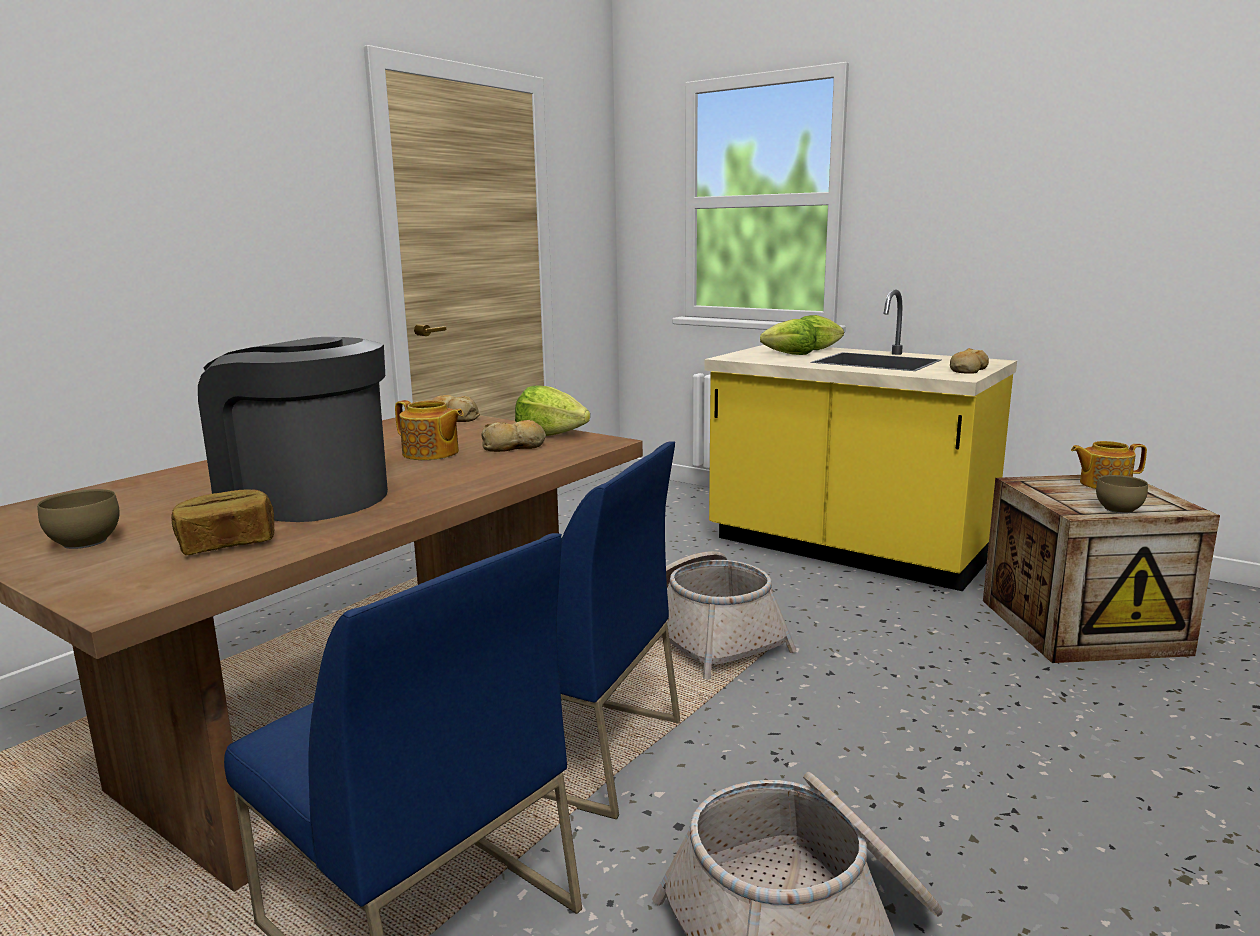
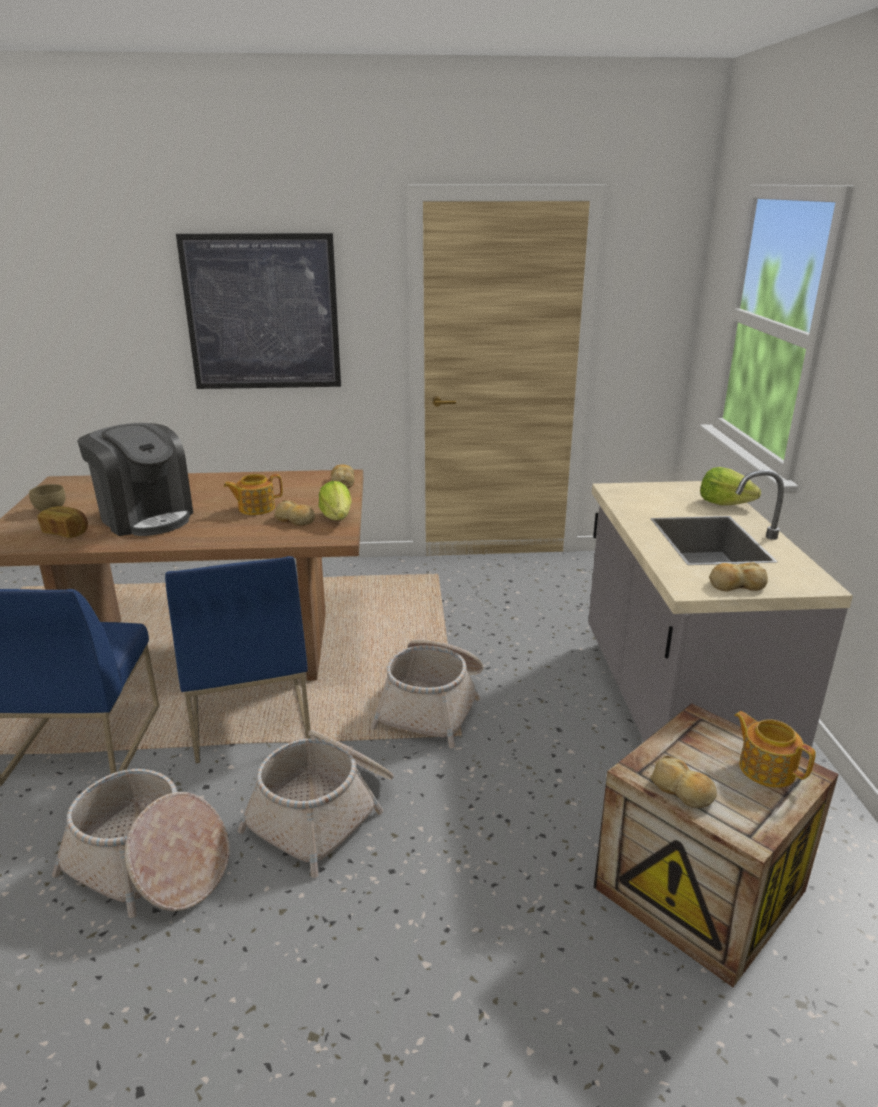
camera: 50 degrees right, 10 degrees up
coffee machine [198,337,388,522] -> coffee machine turned 150 degrees clockwise [77,423,193,536]
teapot [395,400,464,460] -> teapot turned 75 degrees clockwise [224,474,283,515]
yellow counter [704,290,1017,591] -> grey counter [588,470,853,760]
lettuce [760,319,817,355] -> none
brown bowl [1096,475,1148,514] -> bread [650,756,717,808]
none -> picture [176,233,341,389]
none -> basket [238,730,394,878]

